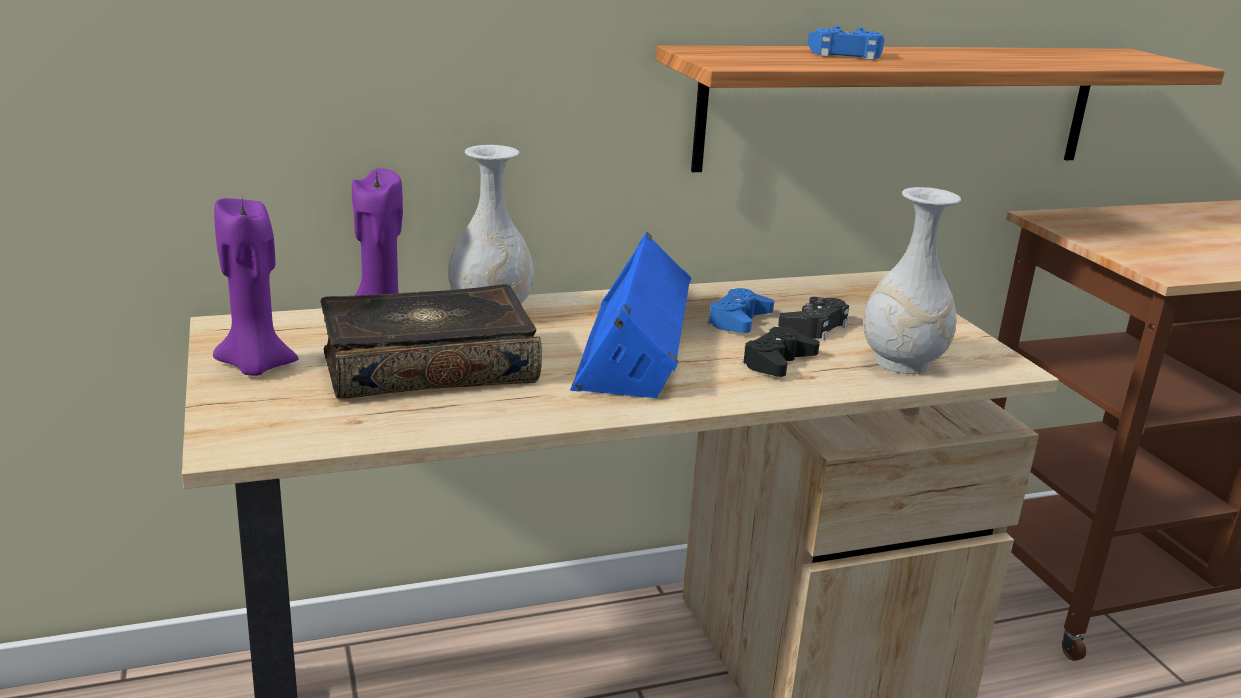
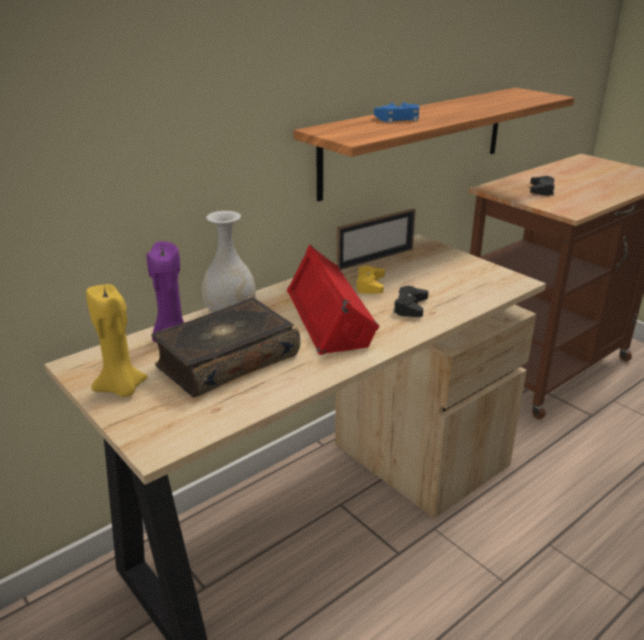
camera: 20 degrees left, 5 degrees up
purple candle [213,198,299,376] -> yellow candle [86,284,148,397]
blue speaker [570,231,691,398] -> red speaker [287,245,379,355]
blue game controller [707,288,774,333] -> yellow game controller [355,266,385,294]
black game controller [778,297,849,341] -> black game controller moved to [530,176,555,196]
white vase [863,187,961,374] -> none
none -> picture frame [336,209,416,270]

